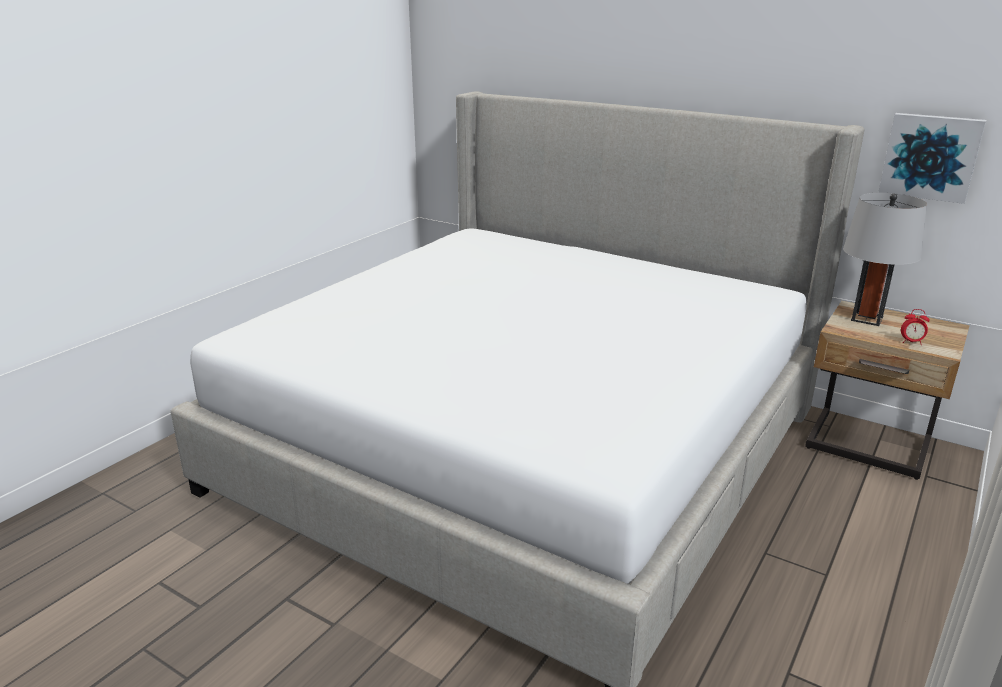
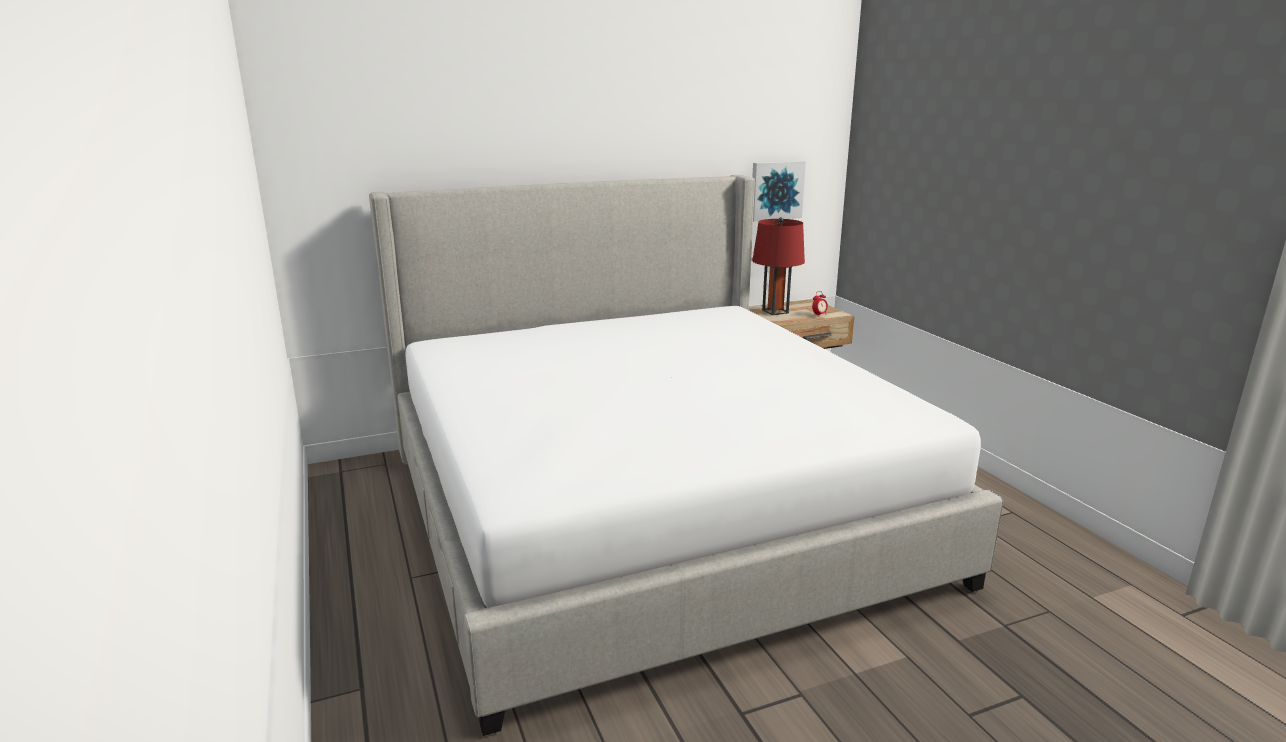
camera: 55 degrees left, 5 degrees down
grey table lamp [843,193,927,326] -> red table lamp [752,217,805,315]

